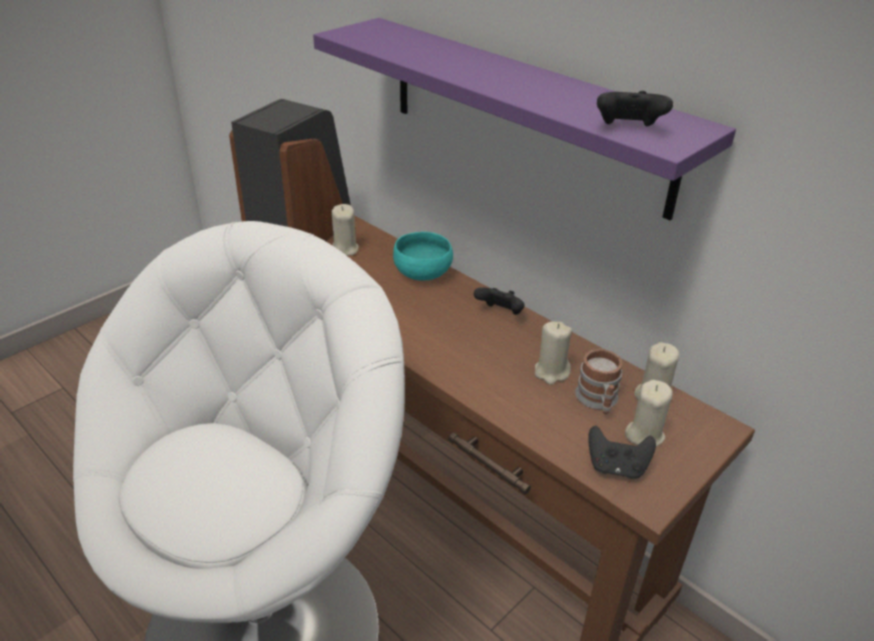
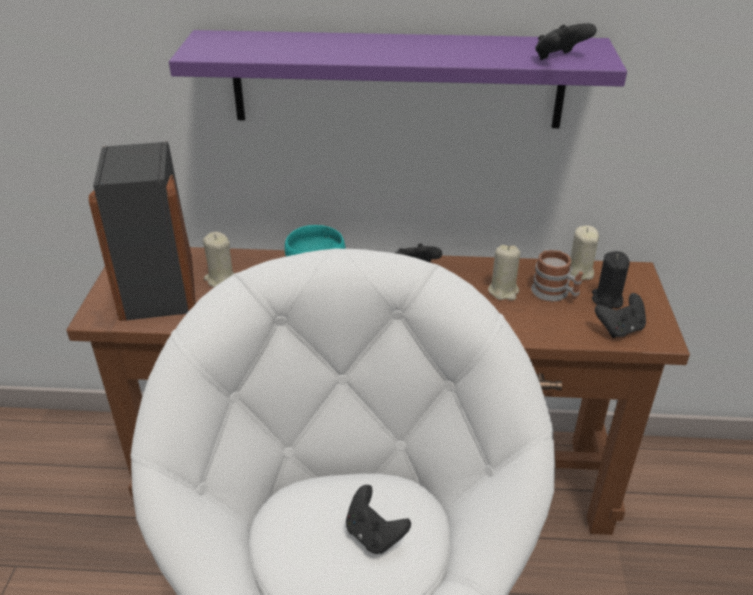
camera: 40 degrees left, 0 degrees up
beige candle [625,380,673,447] -> black candle [592,251,630,308]
none -> black game controller [346,485,411,554]

